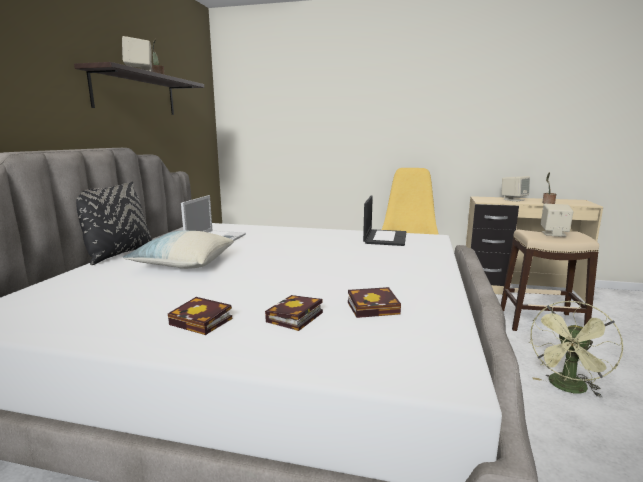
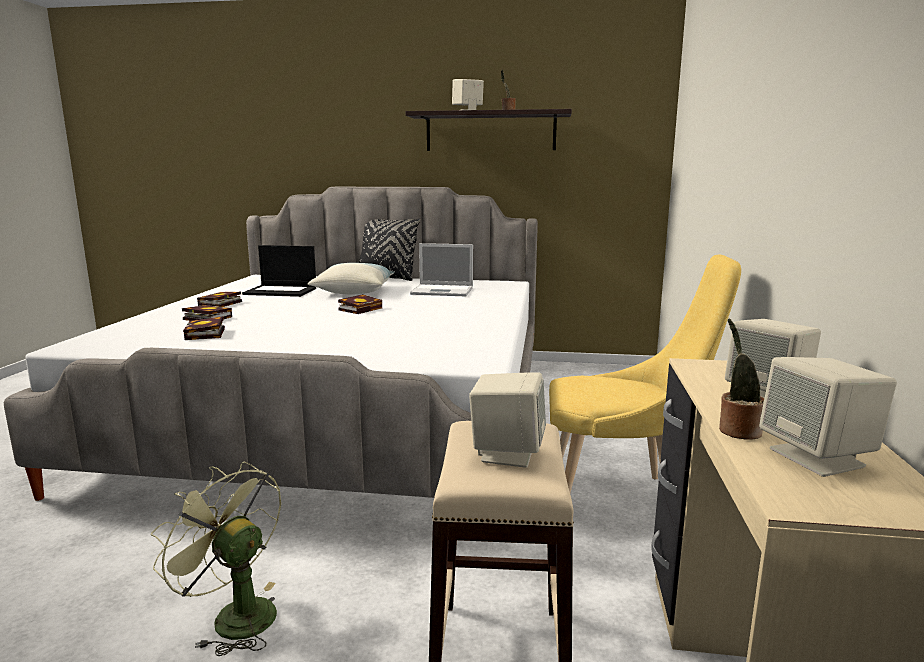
camera: 85 degrees right, 0 degrees up
laptop [363,195,406,246] -> laptop moved to [242,245,316,297]
none -> book [338,294,382,314]
none -> beige speaker [759,357,897,477]

